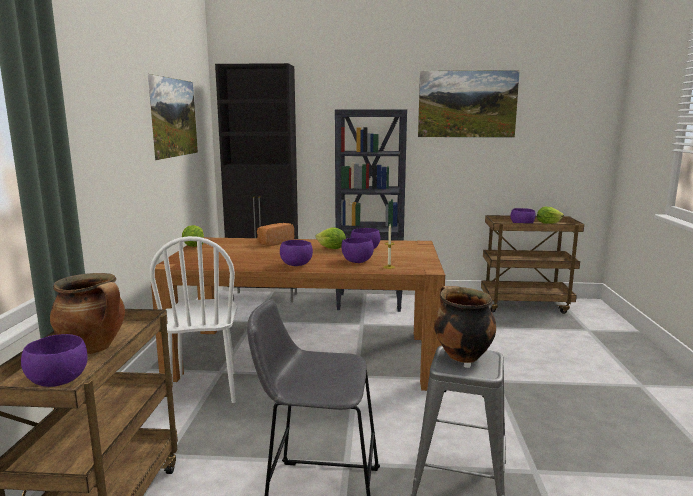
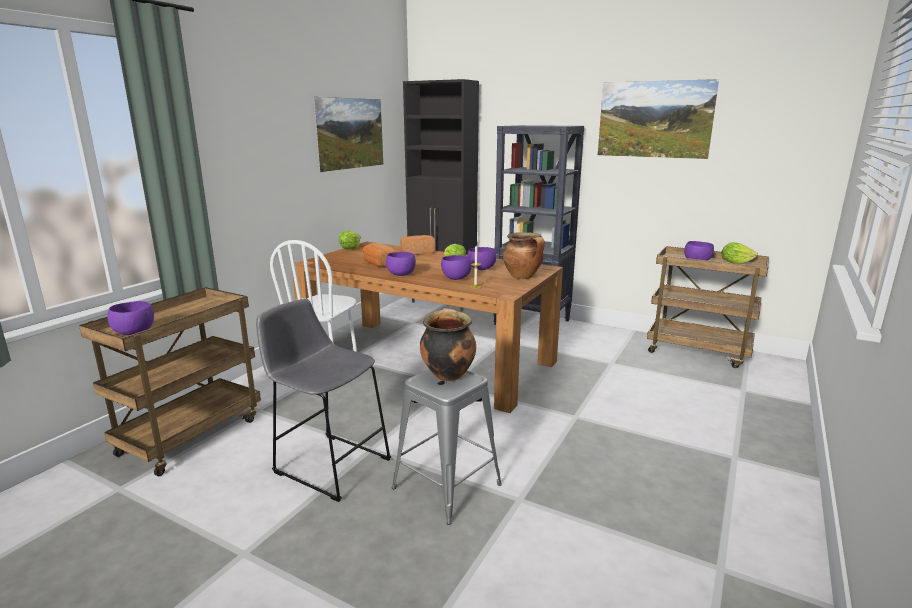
camera: 25 degrees right, 5 degrees up
cooking pot [50,273,125,354] -> cooking pot moved to [503,232,545,279]
none -> bread [363,243,394,267]

